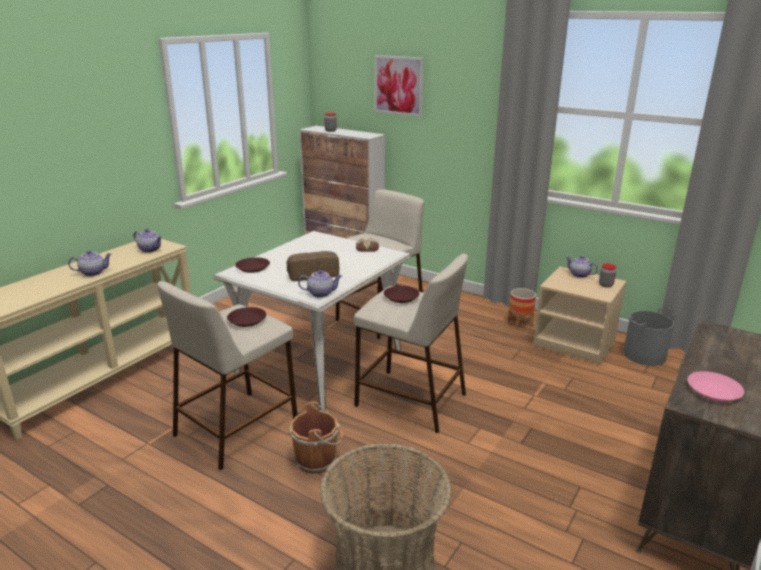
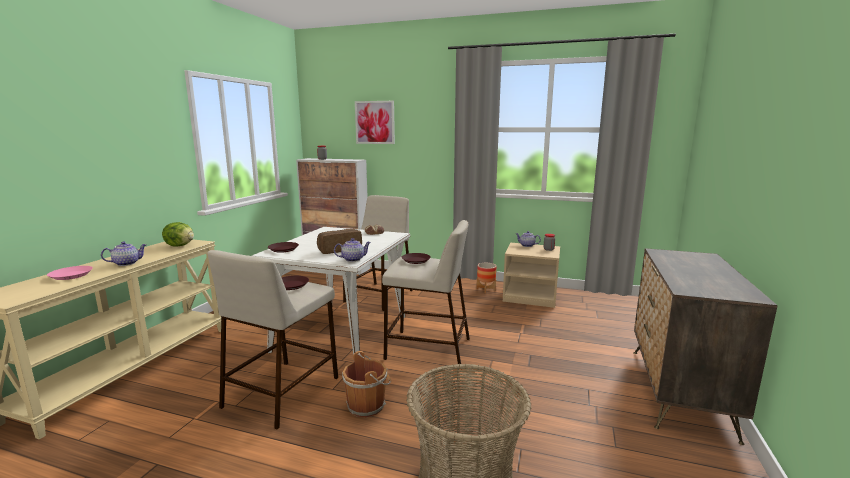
camera: 15 degrees left, 10 degrees down
teapot [134,229,162,253] -> lettuce [162,222,194,247]
grey bucket [623,307,678,366] -> none
pink plate [687,371,744,402] -> pink plate moved to [47,266,93,280]

